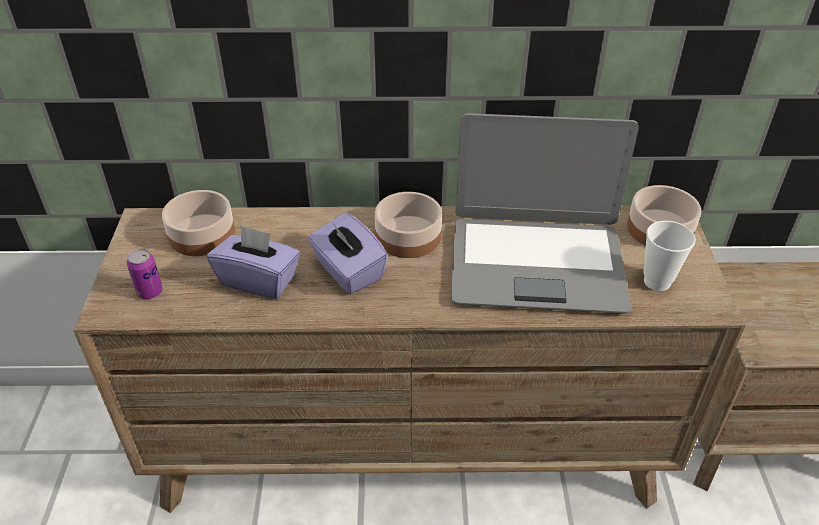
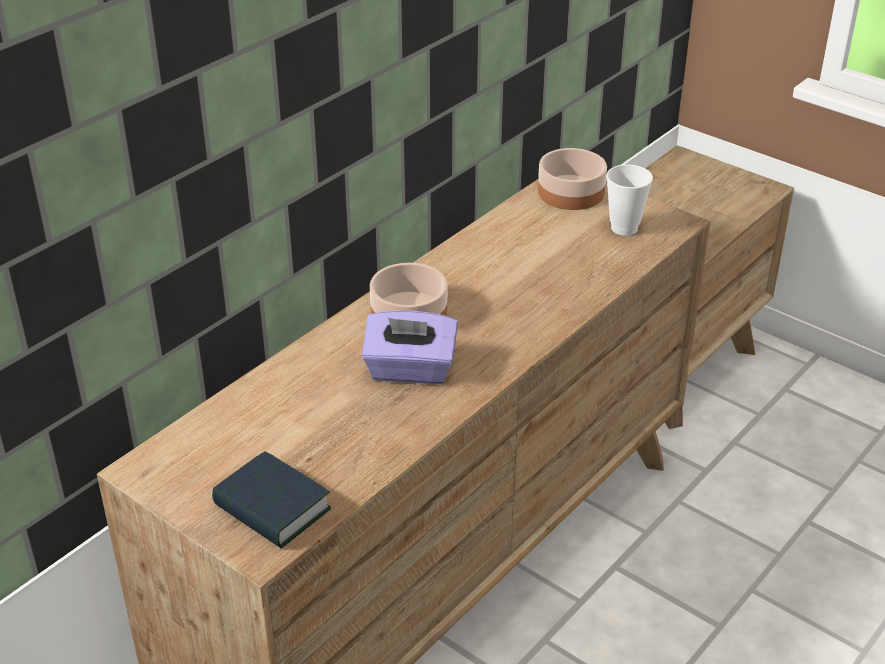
camera: 50 degrees left, 5 degrees down
can [127,249,163,299] -> book [212,451,331,549]
bowl [162,190,235,256] -> none
purple tissue box [207,225,300,299] -> none
laptop [451,113,639,314] -> none

